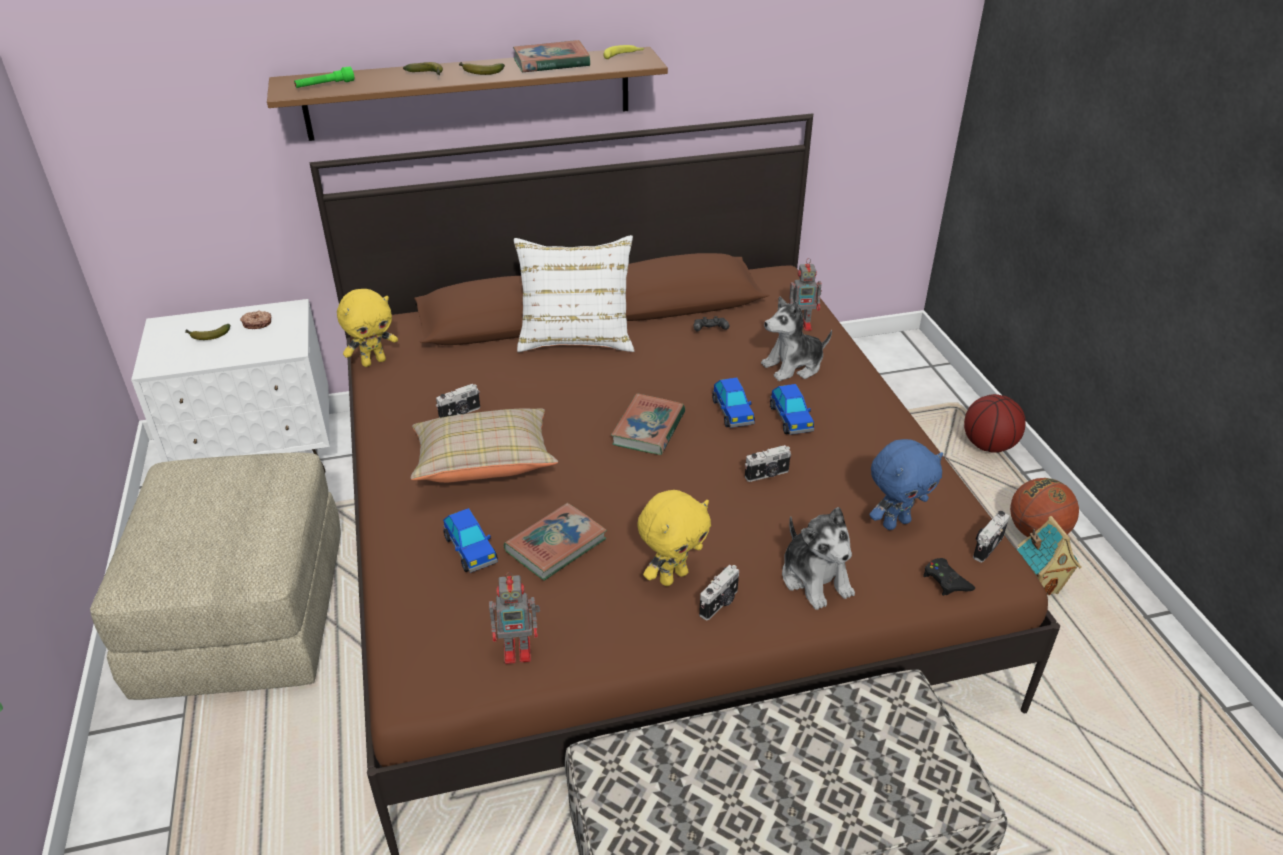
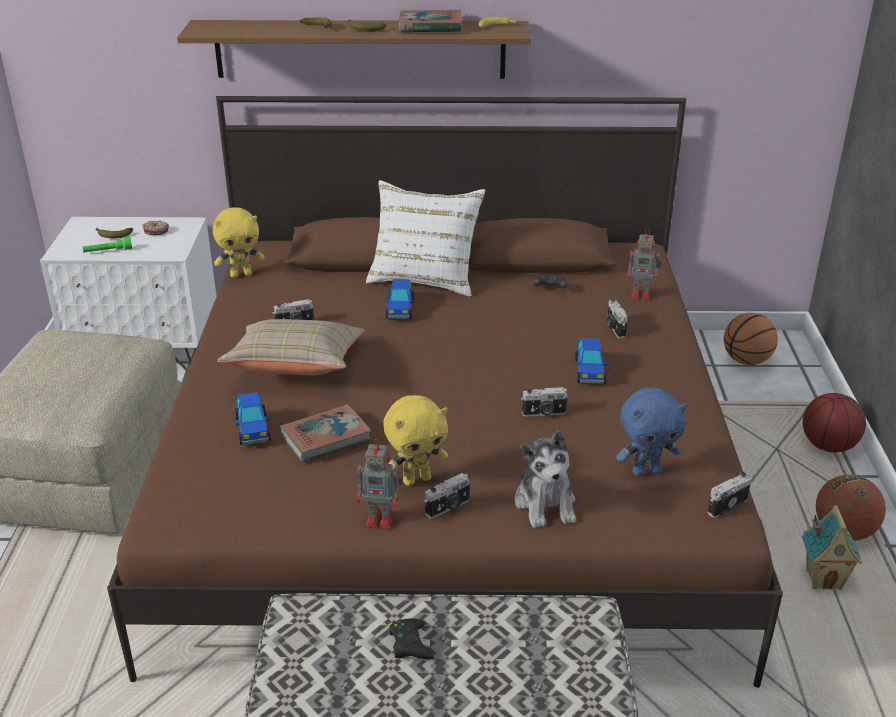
camera: 15 degrees right, 5 degrees down
green flashlight [294,66,354,88] -> green flashlight moved to [82,238,132,252]
toy robot [489,572,540,664] -> toy robot moved to [357,439,403,529]
book [611,394,685,455] -> none
toy car [712,378,755,428] -> toy car moved to [386,279,414,319]
plush toy [761,297,832,381] -> camera [607,298,628,339]
black game controller [923,558,975,596] -> black game controller moved to [389,618,434,659]
none -> basketball [724,313,778,365]

